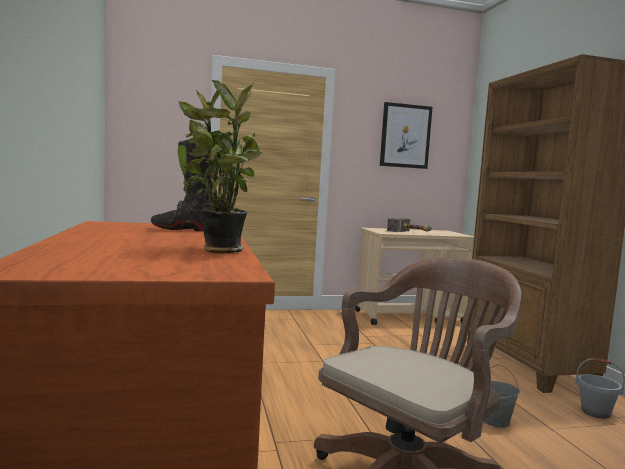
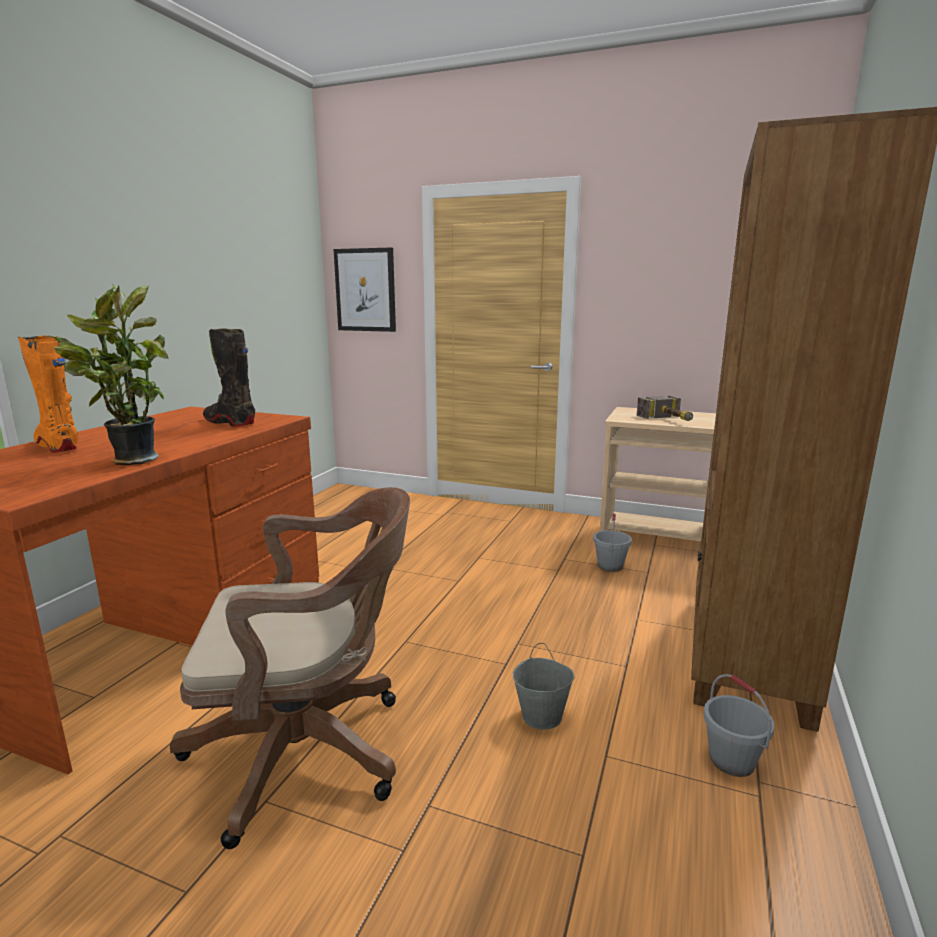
camera: 35 degrees right, 10 degrees up
picture [380,102,433,169] -> picture moved to [334,248,396,332]
none -> orange boot [18,336,78,453]
none -> grey bucket [593,513,632,572]

